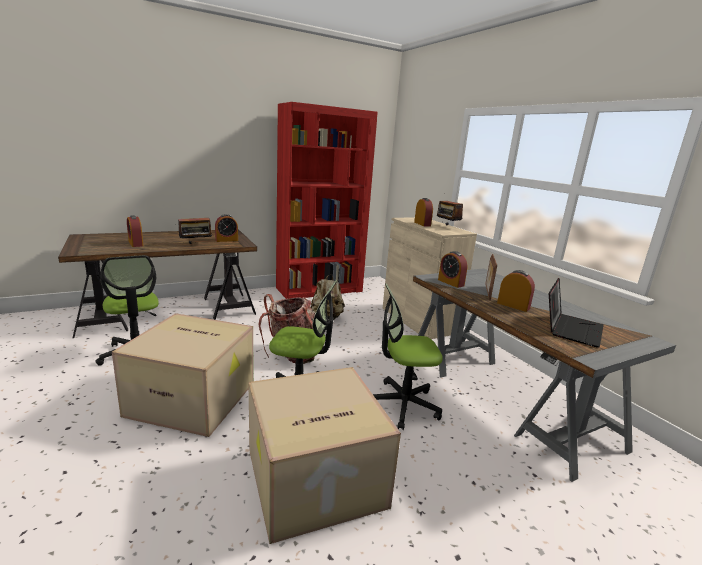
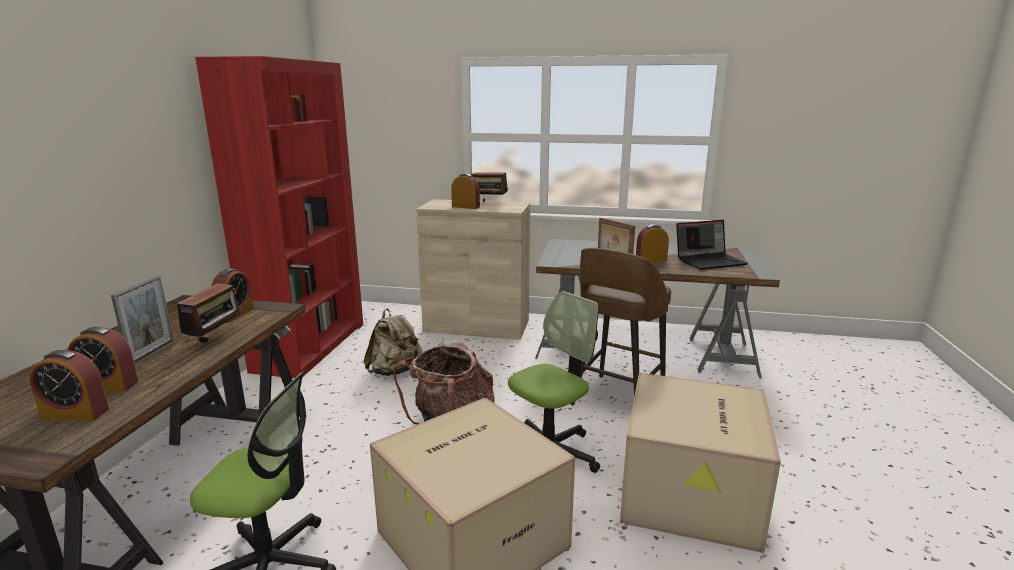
camera: 50 degrees left, 0 degrees up
office chair [373,284,443,430] -> brown stool [570,248,671,405]
alarm clock [438,251,468,288] -> alarm clock moved to [30,350,109,421]
laptop [549,278,604,348] -> laptop turned 90 degrees clockwise [676,220,748,270]
none -> picture frame [111,276,174,363]

